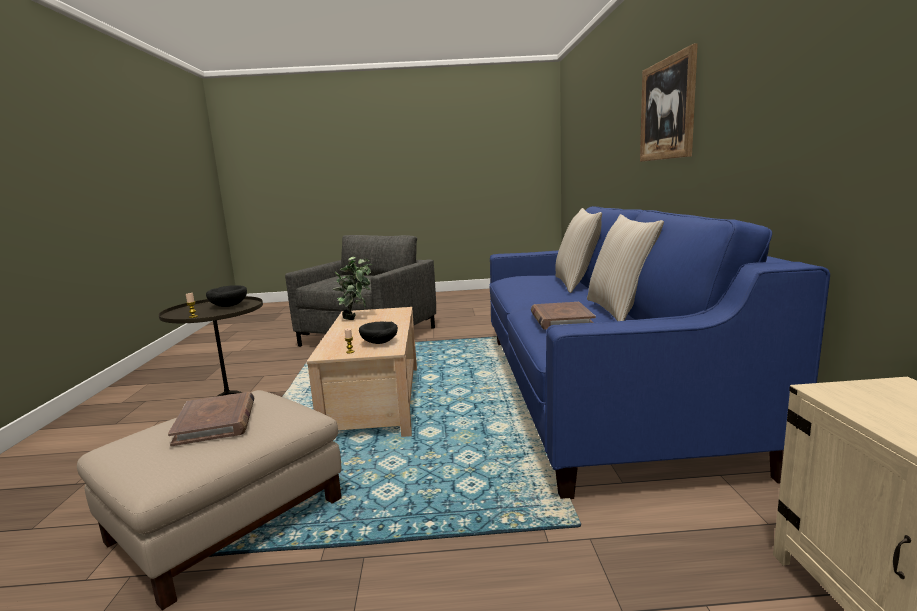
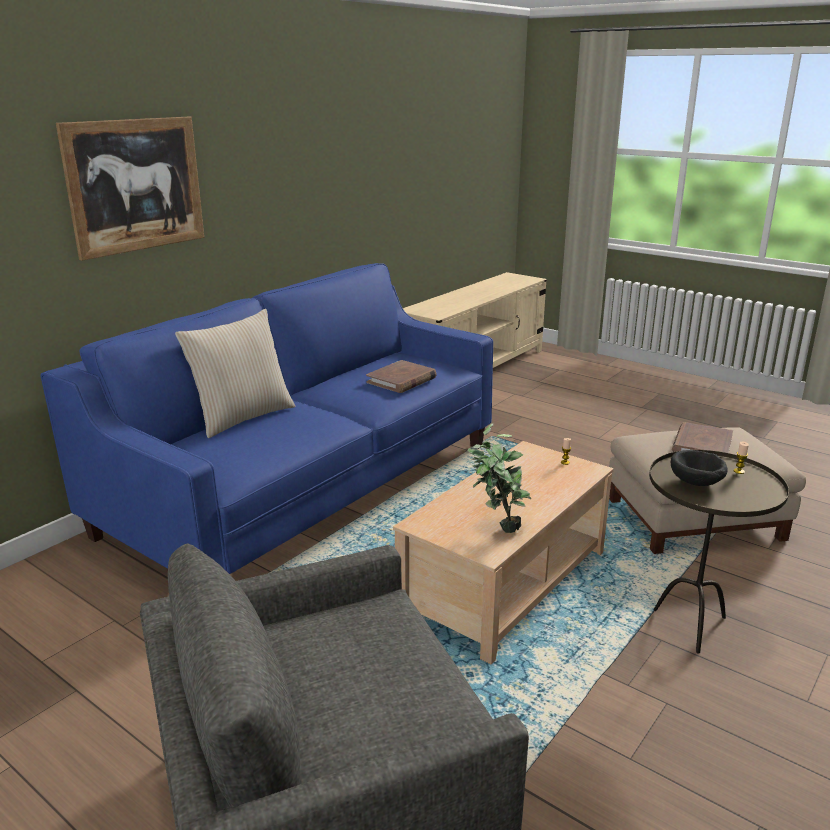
camera: 140 degrees left, 10 degrees up
black bowl [359,322,398,344] -> none
beige pillow [587,214,664,321] -> none

